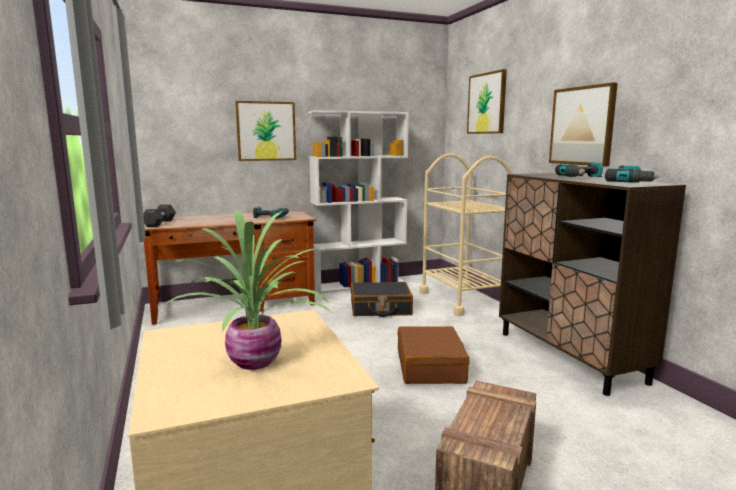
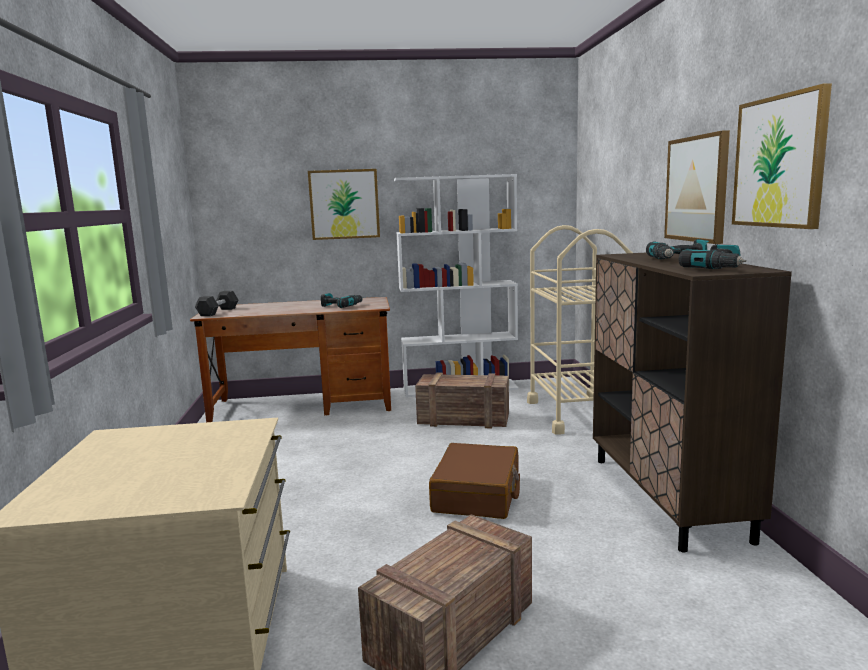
camera: 15 degrees right, 0 degrees up
potted plant [161,210,331,370] -> none
black suitcase [351,282,413,317] -> crate [415,373,509,429]
picture [467,69,507,134] -> picture moved to [732,83,832,229]

